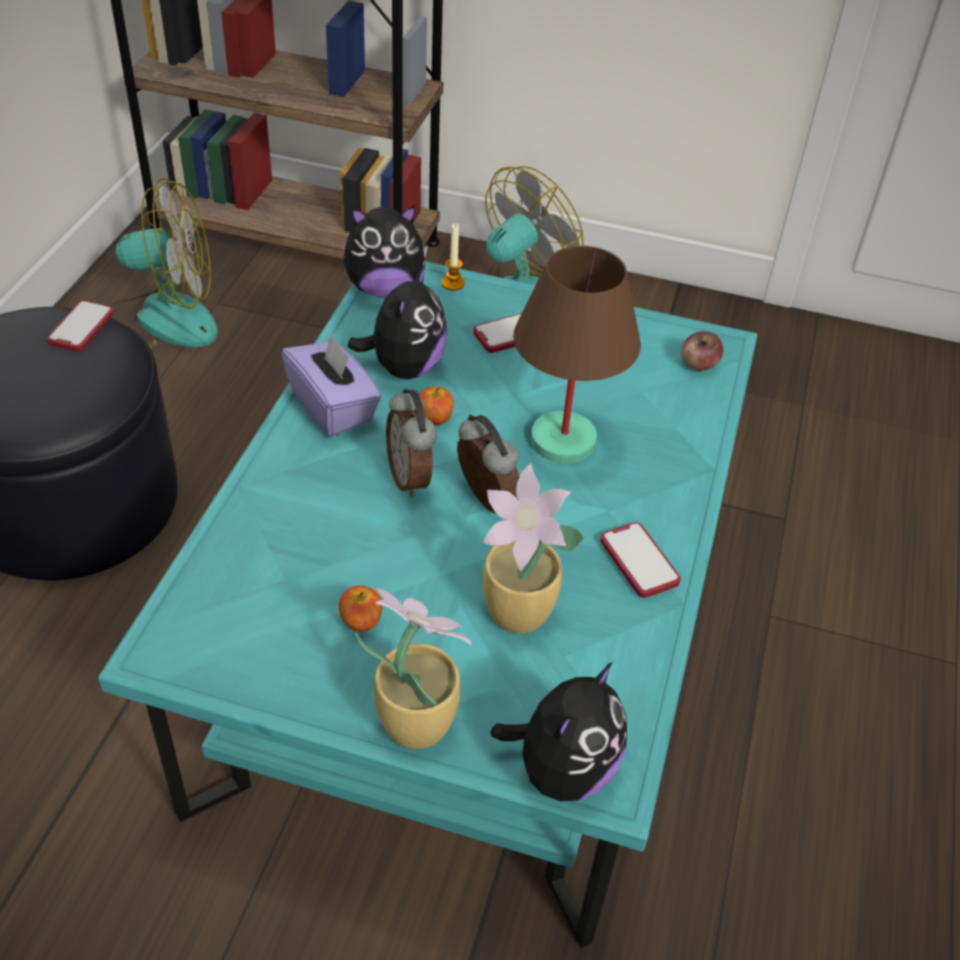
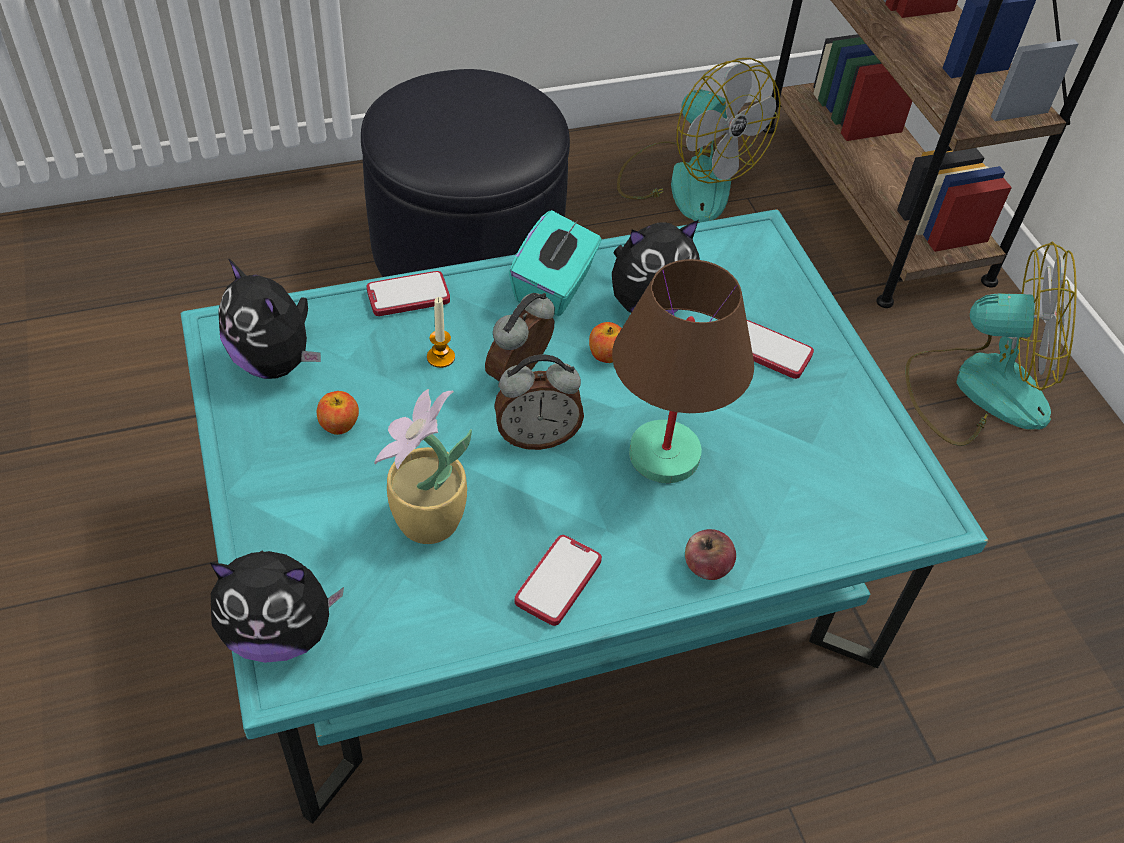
camera: 55 degrees right, 5 degrees up
phone [47,301,114,352] -> phone moved to [367,271,450,316]
purple tissue box [281,333,382,437] -> turquoise tissue box [509,210,602,316]
plush toy [344,205,428,297] -> plush toy moved to [218,258,321,379]
potted plant [355,587,472,749] -> none
candle [441,223,465,291] -> candle moved to [427,297,455,368]
alarm clock [457,414,520,513] -> alarm clock turned 60 degrees clockwise [494,355,584,450]
apple [681,331,723,371] -> apple moved to [685,529,736,580]

